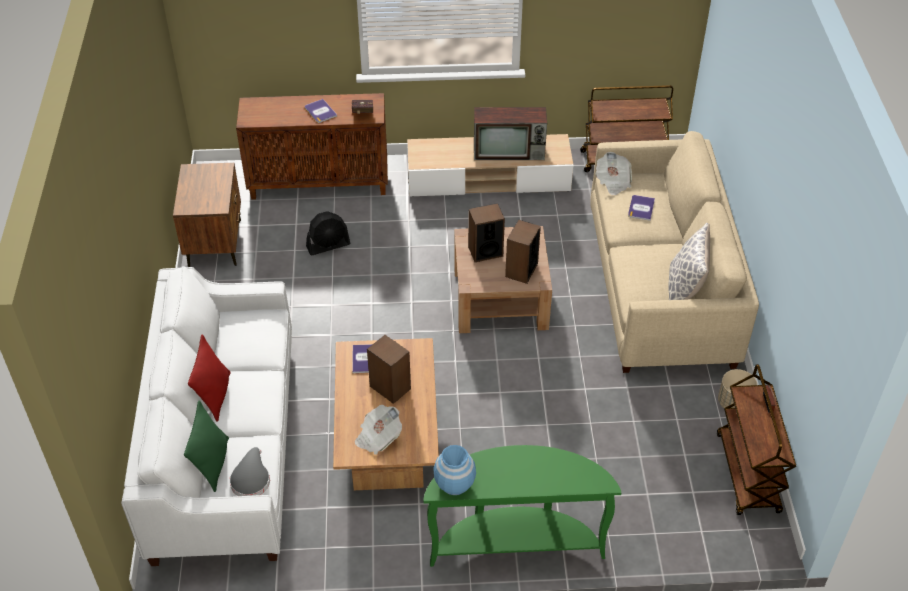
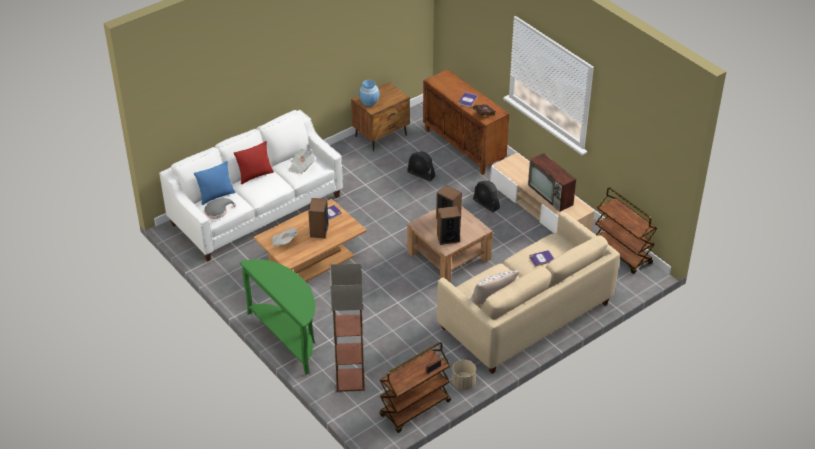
camera: 55 degrees right, 5 degrees down
green pillow [184,400,229,492] -> blue pillow [194,161,235,205]
blue vase [433,445,476,495] -> blue vase moved to [359,80,379,107]
newspaper [595,152,632,195] -> newspaper moved to [289,149,315,174]
none -> floor lamp [330,263,365,392]
none -> black fan [473,181,500,212]

